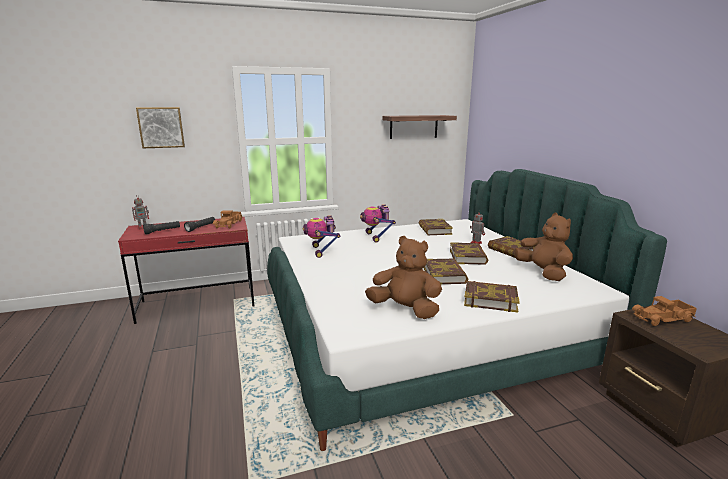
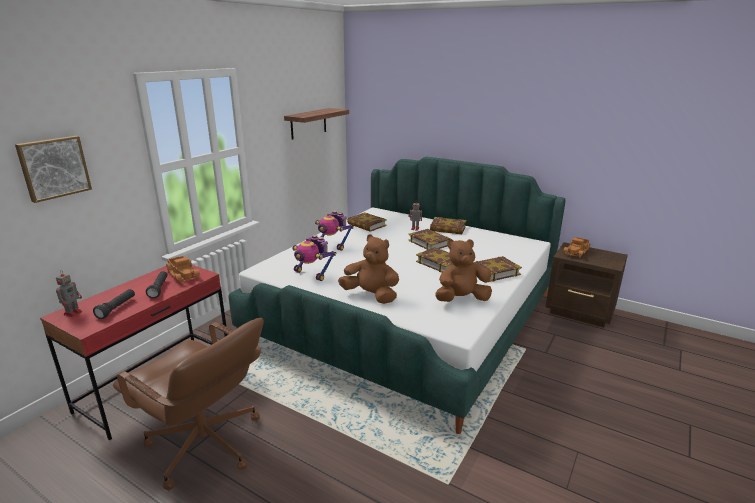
camera: 40 degrees left, 5 degrees up
brown plush toy [514,213,573,281] -> brown plush toy moved to [338,234,399,304]
none -> brown office chair [113,318,264,490]

